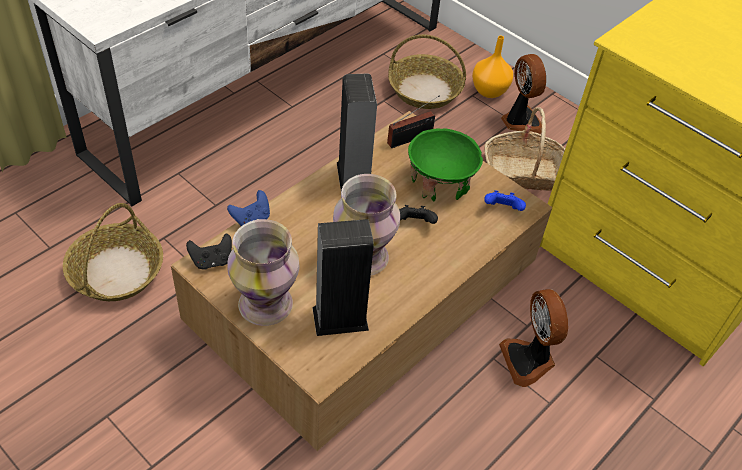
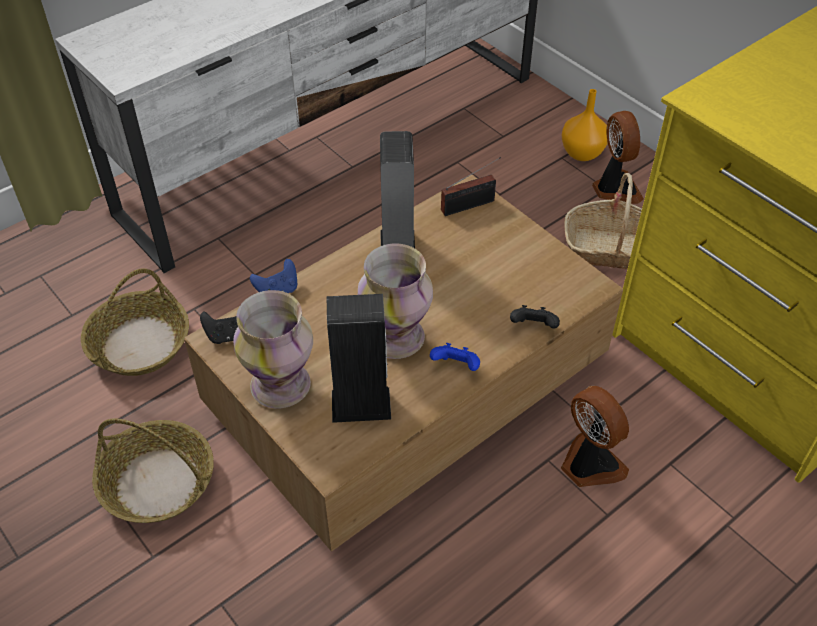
camera: 10 degrees right, 0 degrees up
basket [388,35,466,109] -> basket moved to [92,418,214,523]
black game controller [399,205,438,224] -> black game controller moved to [510,305,560,329]
green bowl [408,128,483,201] -> none
blue game controller [484,190,526,211] -> blue game controller moved to [430,343,480,371]
fan [499,289,568,387] -> fan turned 150 degrees clockwise [561,386,629,487]

